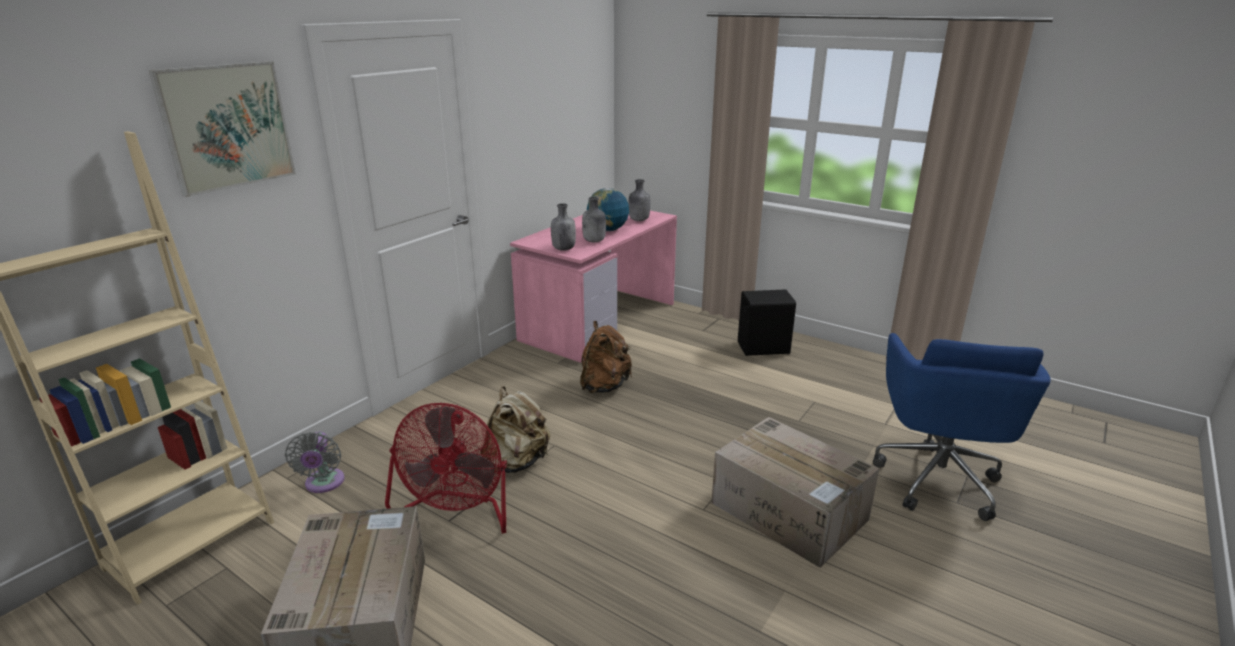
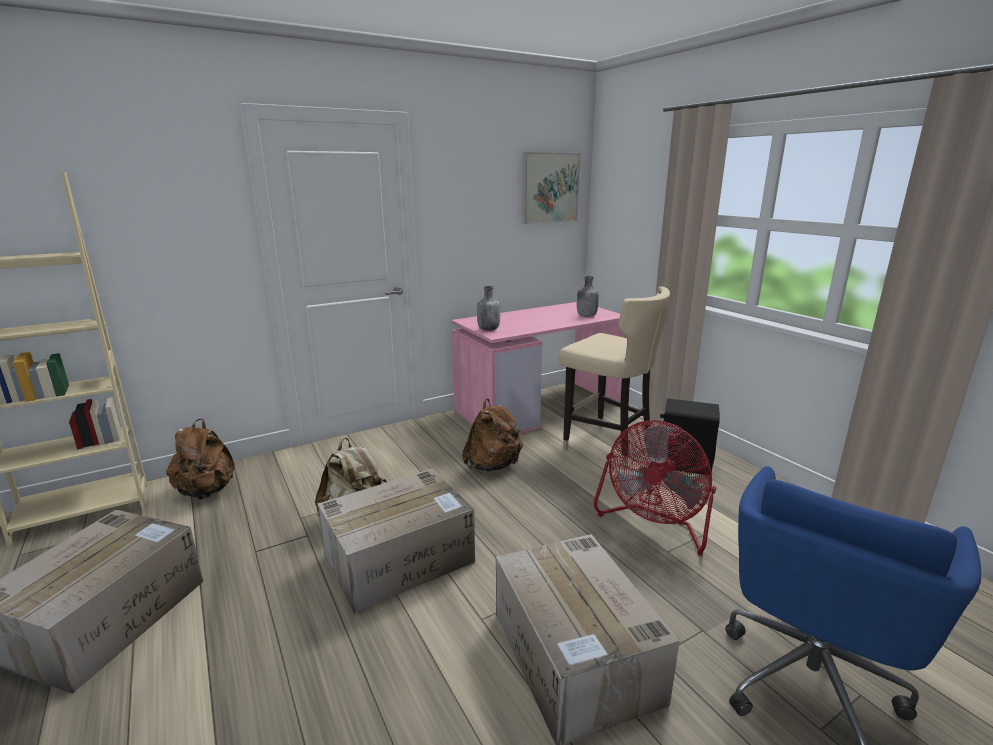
camera: 25 degrees right, 5 degrees down
picture [149,61,296,197] -> picture moved to [522,152,581,224]
grey fan [285,432,345,493] -> brown backpack [166,419,235,500]
red fan [385,402,507,534] -> red fan moved to [594,420,716,556]
grey bottle [582,197,606,242] -> none
globe [587,188,629,231] -> none
none -> cardboard box [318,469,475,613]
none -> beige stool [558,286,670,469]

